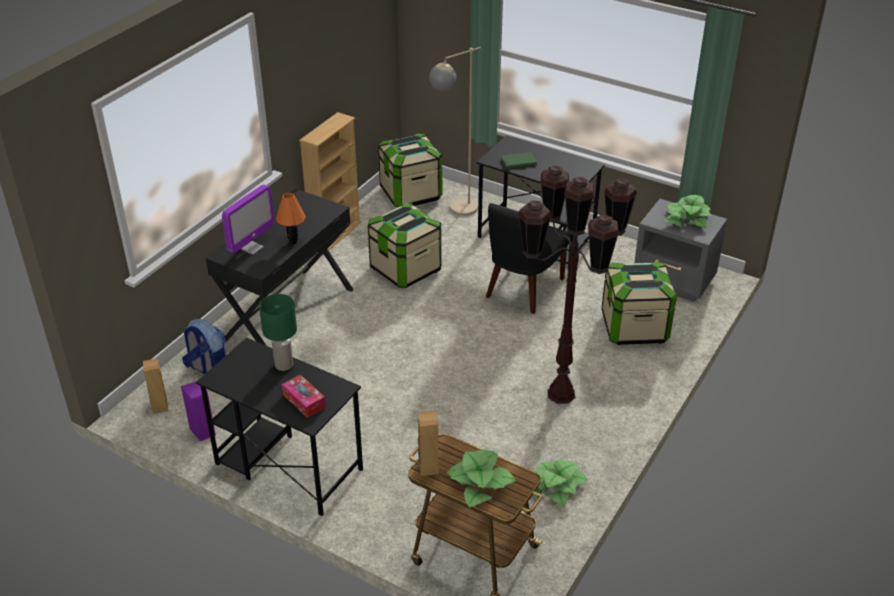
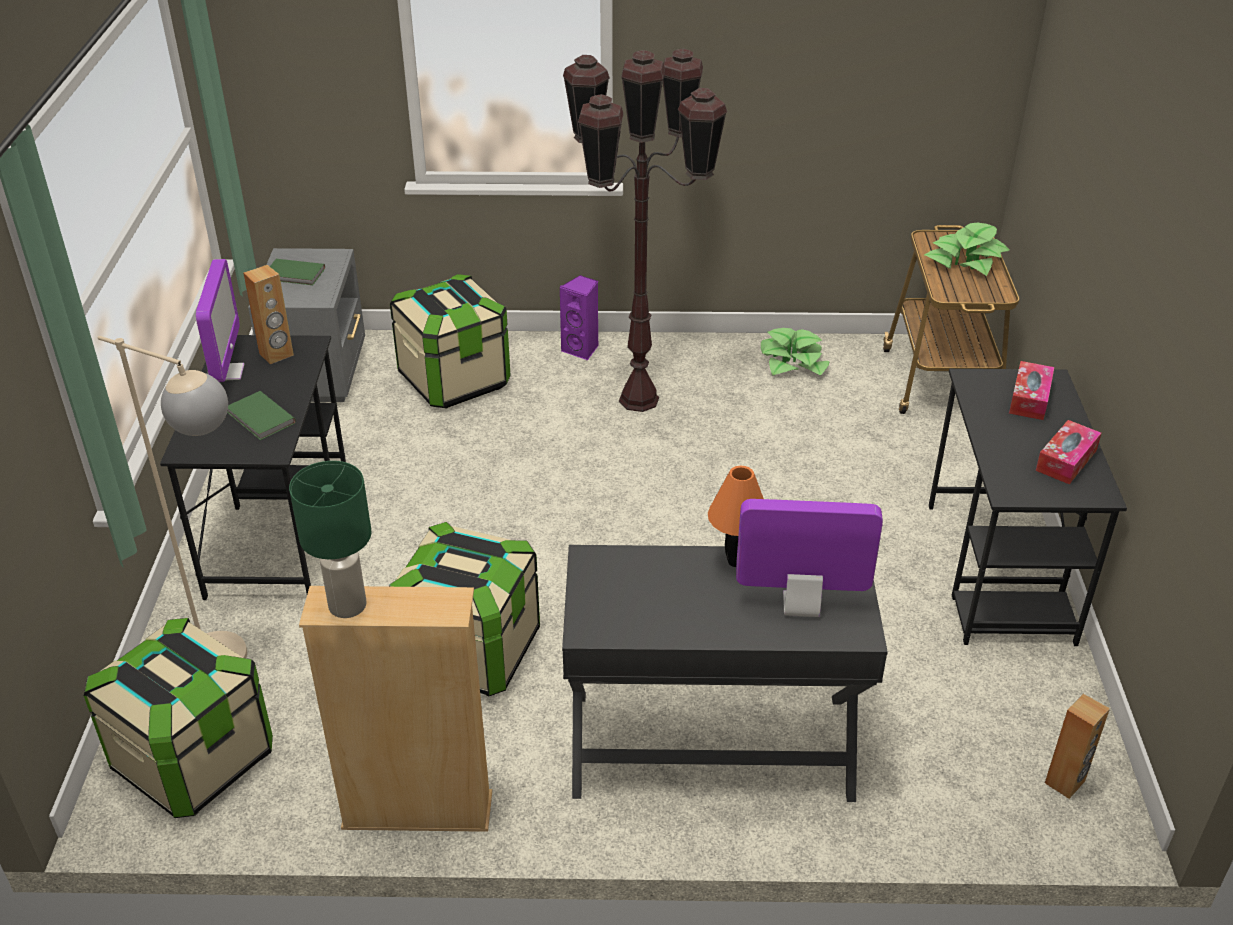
camera: 120 degrees left, 0 degrees up
purple speaker [180,381,216,441] -> purple speaker moved to [559,275,599,360]
backpack [182,319,227,374] -> none
green table lamp [259,294,297,371] -> green table lamp moved to [289,461,371,618]
brown speaker [418,411,439,476] -> brown speaker moved to [243,265,294,364]
black chair [486,203,570,314] -> none
potted plant [664,195,711,229] -> green book [270,259,325,285]
none -> monitor [196,259,244,382]
none -> tissue box [1036,420,1101,484]

